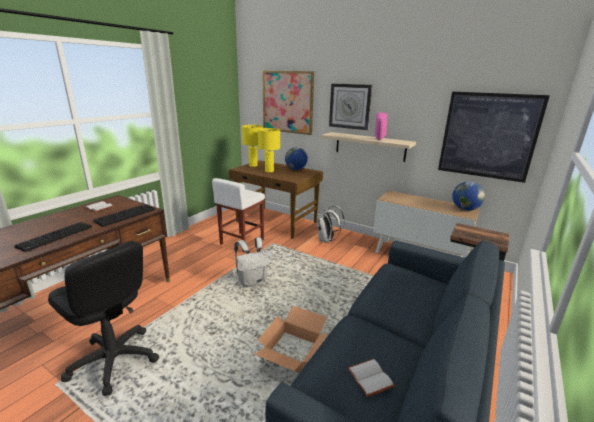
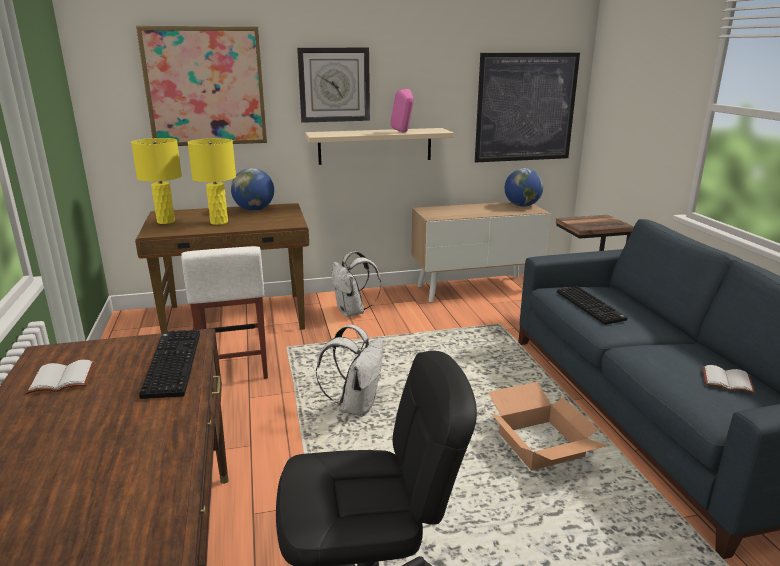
camera: 45 degrees left, 0 degrees up
keyboard [14,222,92,252] -> keyboard moved to [557,286,628,325]

